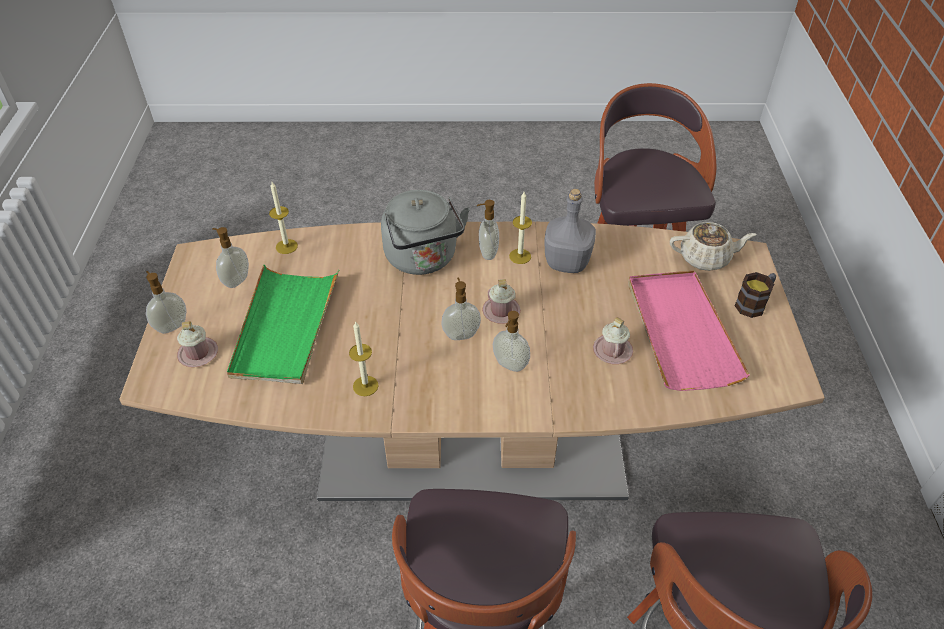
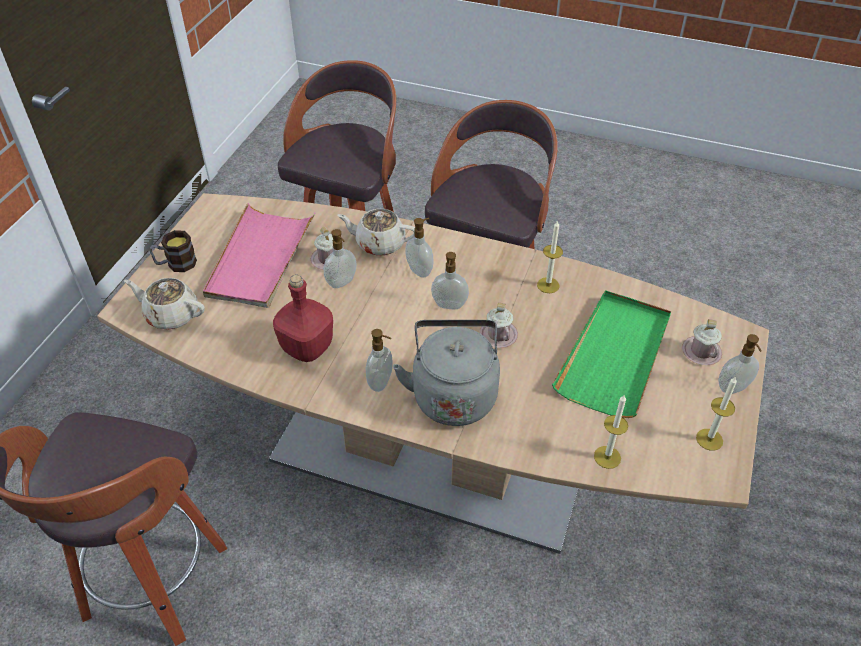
camera: 160 degrees left, 0 degrees up
soap dispenser [212,227,249,288] -> soap dispenser moved to [324,229,356,288]
pink mug [482,279,520,324] -> pink mug moved to [479,302,518,348]
candle [509,192,532,264] -> candle moved to [696,376,737,451]
grey bottle [544,189,596,273] -> red bottle [273,275,333,362]
none -> beige teapot [337,209,415,256]

